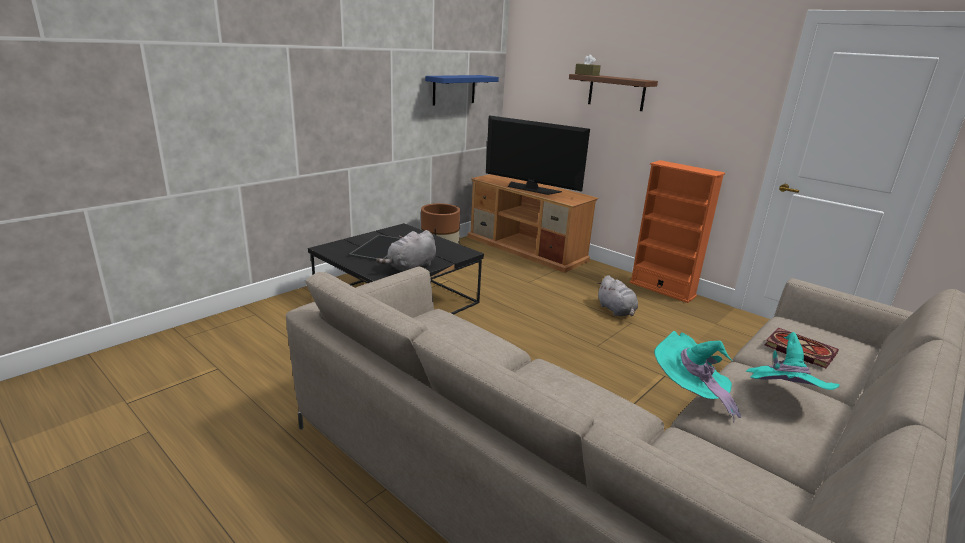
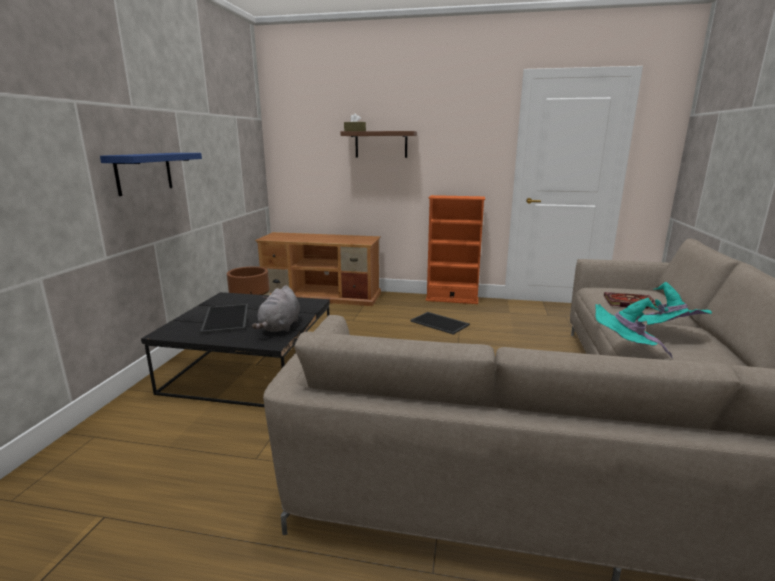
camera: 30 degrees left, 5 degrees down
blue shelf [425,75,499,106] -> blue shelf moved to [100,153,202,196]
television [486,115,590,195] -> none
grey plush toy [597,275,638,316] -> tray [410,312,470,335]

